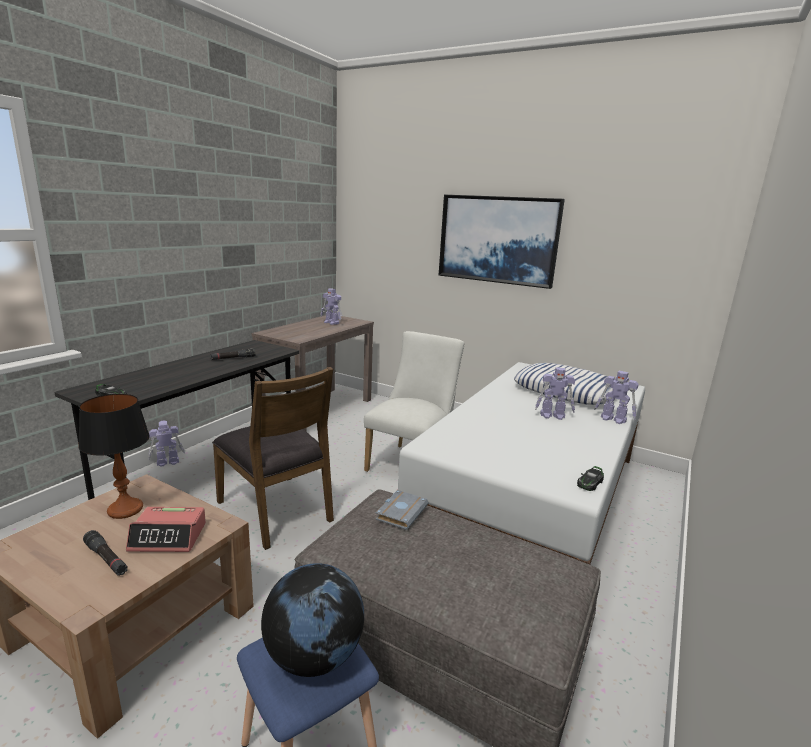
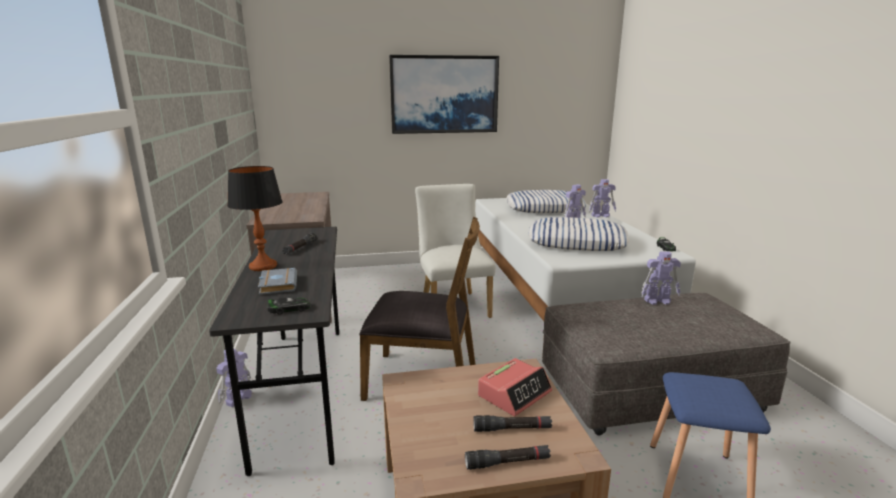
camera: 40 degrees left, 0 degrees up
table lamp [78,394,150,519] -> table lamp moved to [227,166,283,271]
globe [261,563,364,677] -> none
toy robot [320,288,342,325] -> toy robot moved to [641,251,681,305]
grey book [375,490,429,530] -> grey book moved to [258,268,297,295]
none -> black flashlight [465,445,551,470]
none -> pillow [529,217,629,251]

